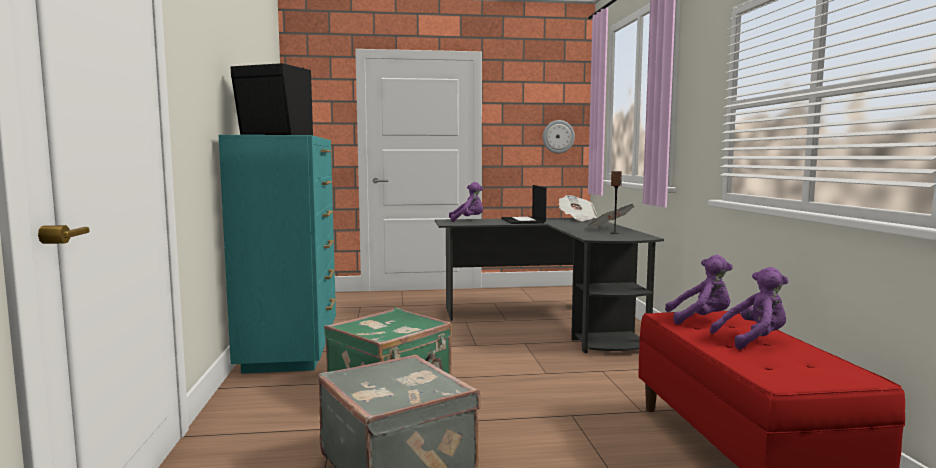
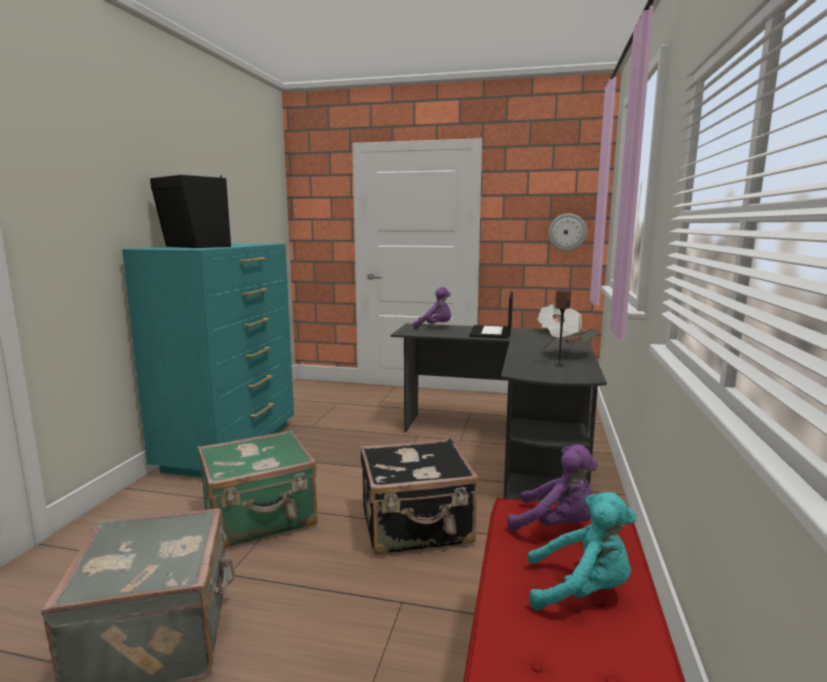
camera: 20 degrees right, 5 degrees up
purple plush toy [710,267,788,350] -> turquoise plush toy [528,492,636,611]
none -> black suitcase [360,438,478,555]

